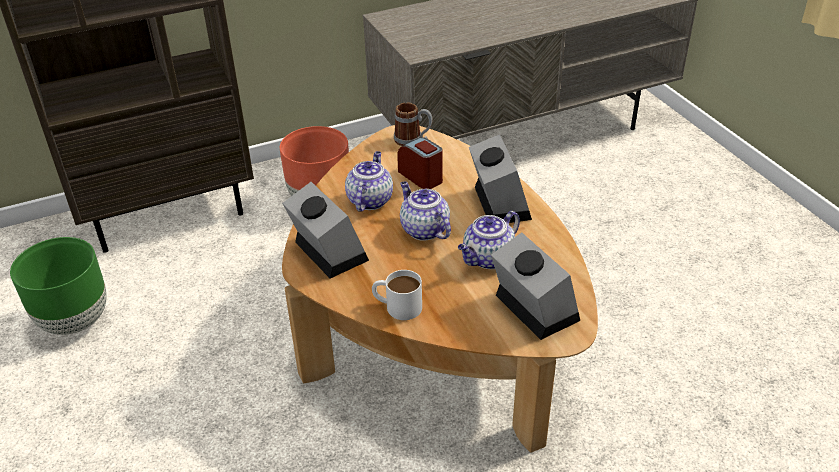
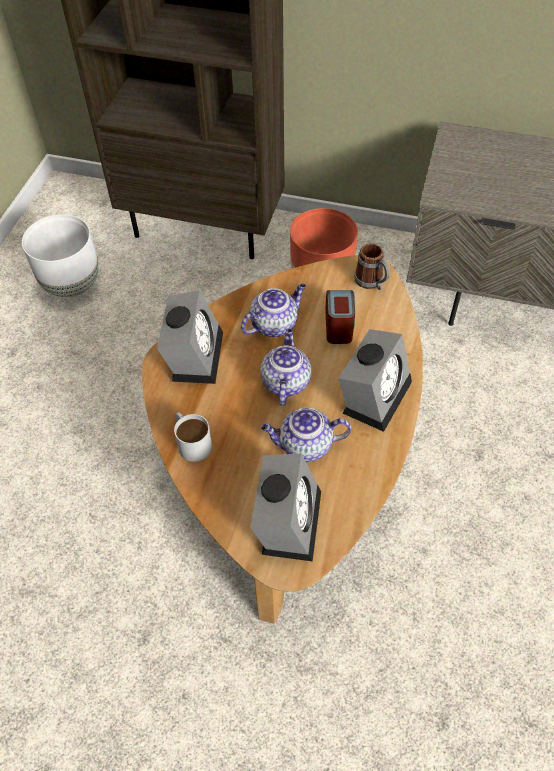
camera: 40 degrees right, 15 degrees up
green planter [10,237,107,335] -> white planter [22,214,98,297]

